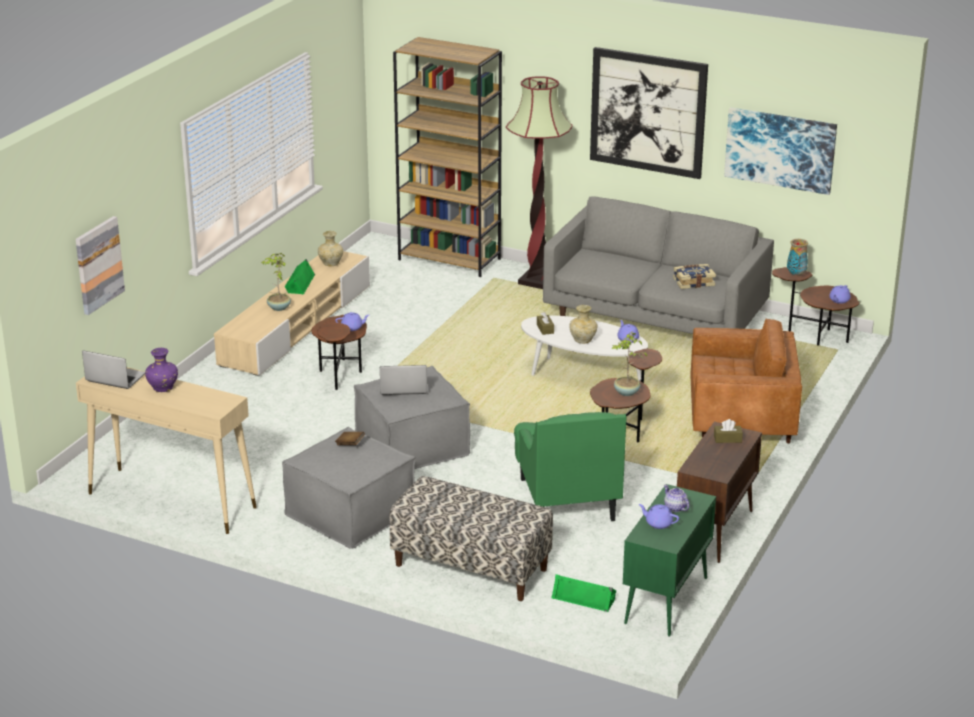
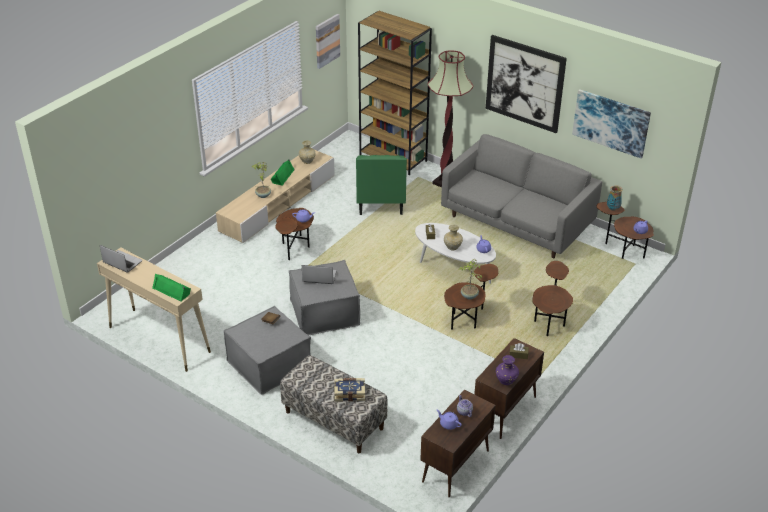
camera: 10 degrees right, 10 degrees up
picture [75,216,125,315] -> picture moved to [316,14,340,69]
purple vase [145,348,178,392] -> purple vase moved to [496,355,519,385]
green armchair [514,412,627,521] -> green armchair moved to [356,155,407,215]
green speaker [552,574,616,612] -> green speaker moved to [152,274,191,302]
green cabinet [623,484,716,637] -> brown cabinet [420,390,496,498]
book [673,264,716,289] -> book moved to [334,378,365,402]
brown armchair [691,318,802,444] -> brown side table [532,261,573,336]

